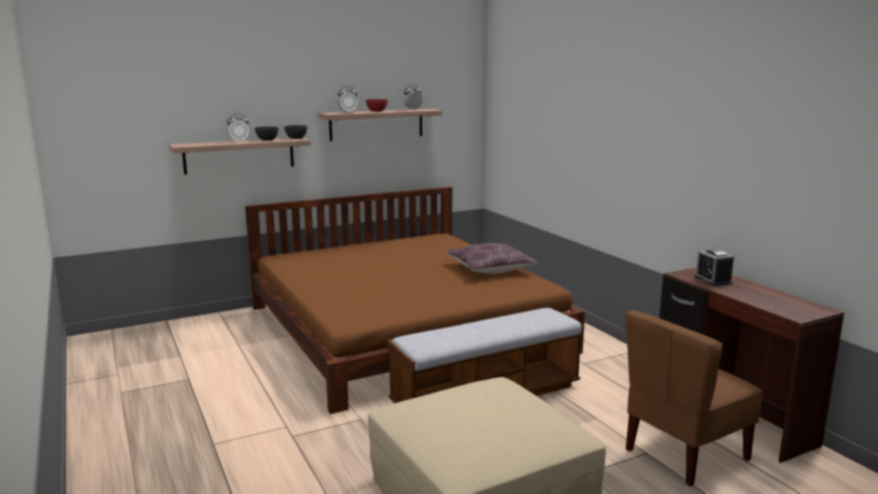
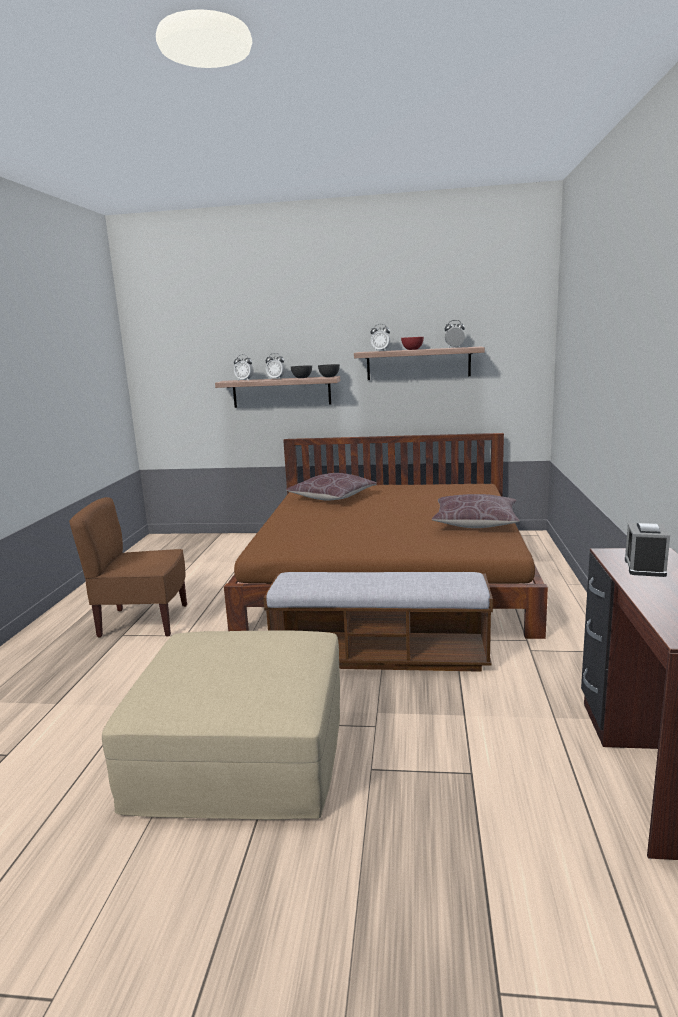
camera: 35 degrees right, 0 degrees up
brown chair [626,310,762,486] -> brown chair moved to [69,497,187,637]
none -> alarm clock [234,354,254,381]
none -> brown pillow [286,473,377,500]

